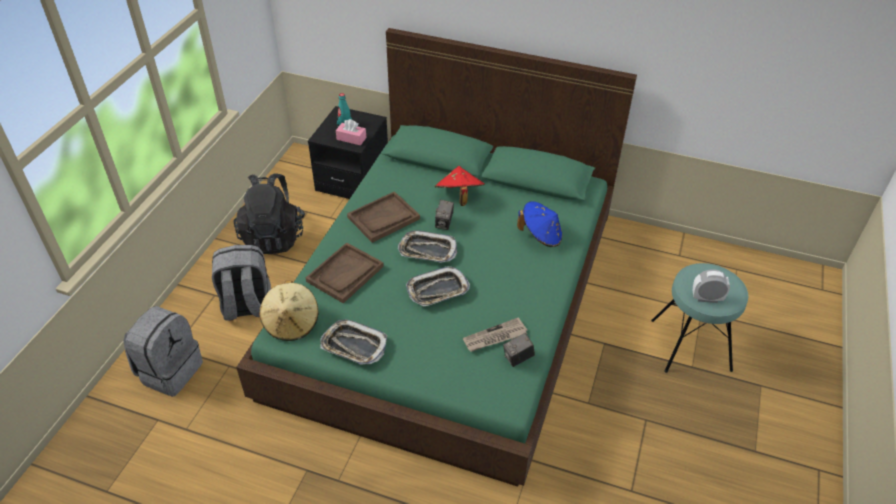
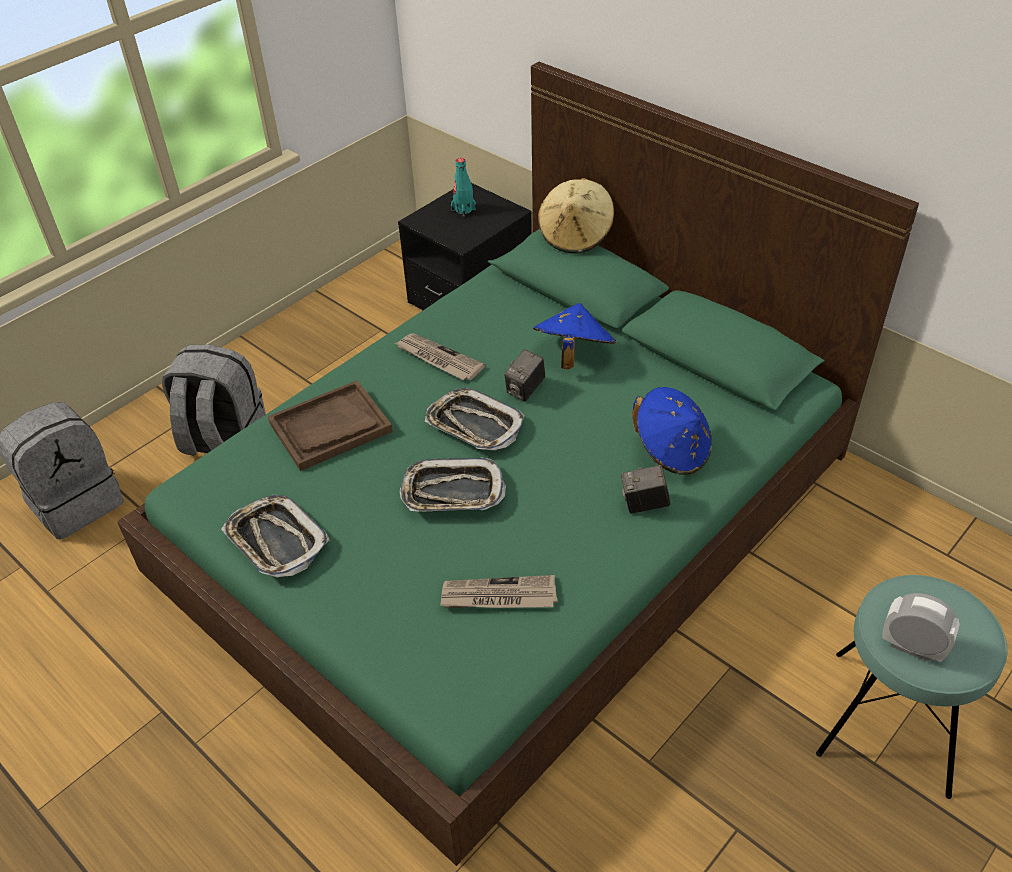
camera: 25 degrees right, 0 degrees up
black backpack [234,173,305,254] -> none
beige hat [259,280,318,341] -> beige hat moved to [538,178,614,254]
pink tissue box [336,119,367,145] -> none
brown tray [347,191,420,243] -> newspaper [395,333,485,380]
red hat [435,166,485,206] -> blue hat [533,303,616,369]
camera [503,333,535,367] -> camera moved to [621,465,670,514]

